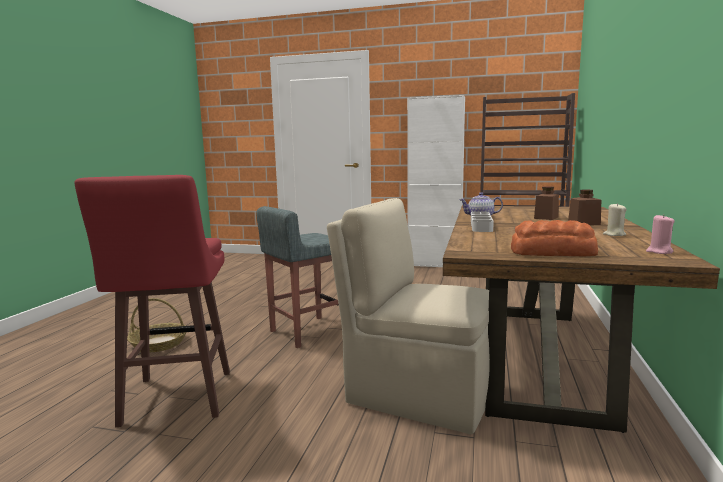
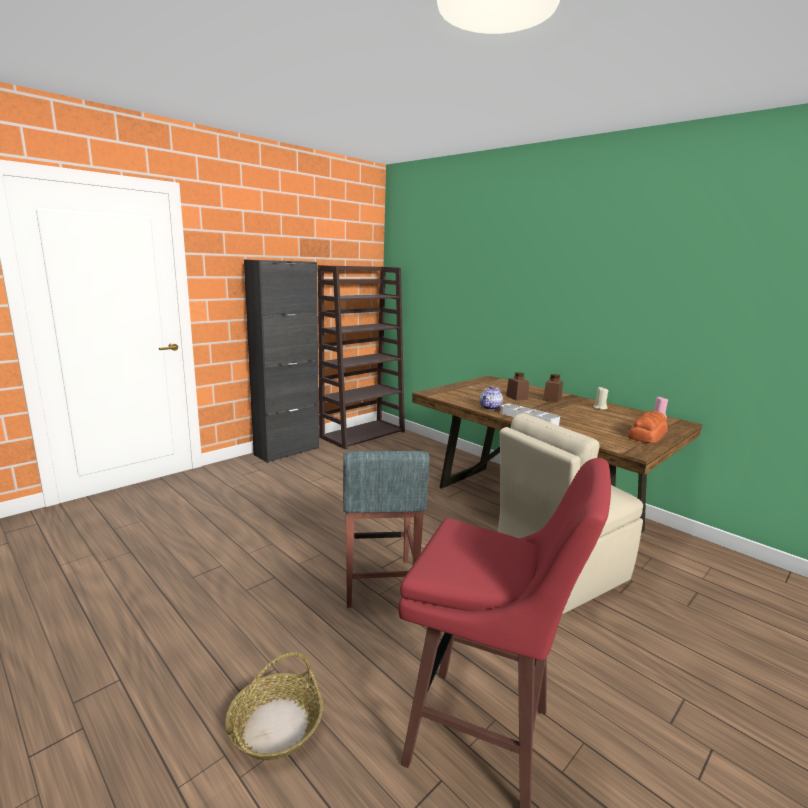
camera: 60 degrees left, 5 degrees up
white cabinet [407,95,465,267] -> black cabinet [244,259,319,463]

